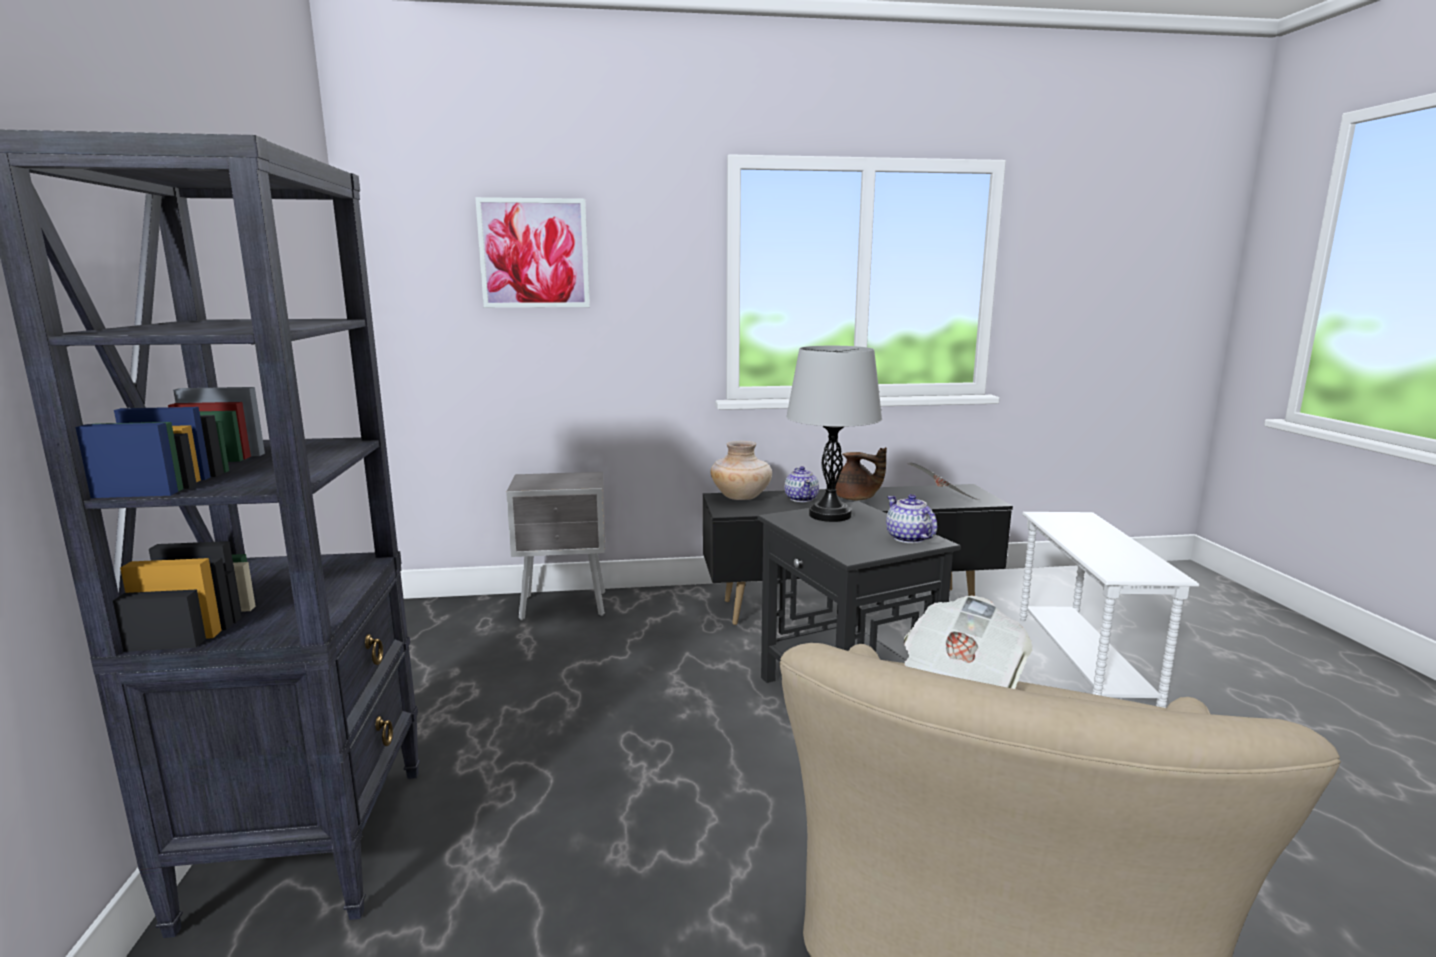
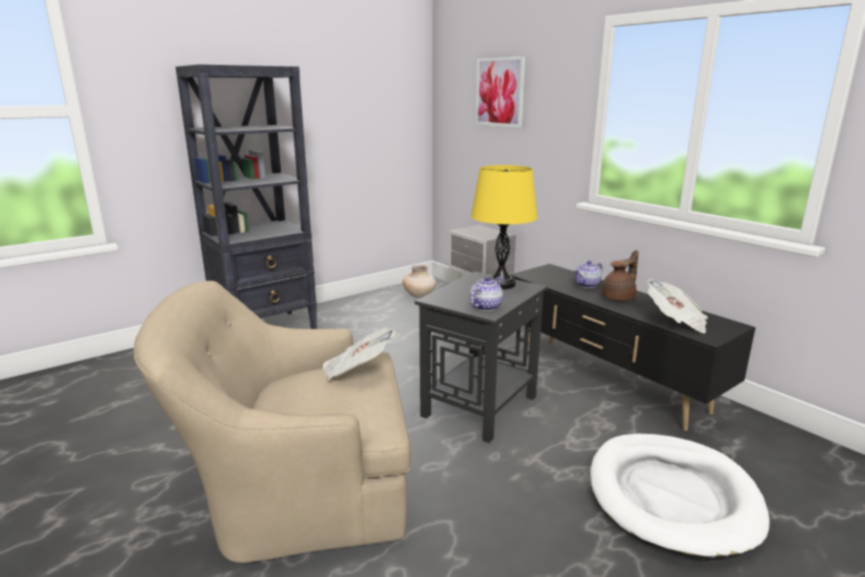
camera: 60 degrees right, 5 degrees up
beige vase [711,441,772,500] -> beige vase moved to [402,264,436,298]
grey table lamp [786,346,882,522] -> yellow table lamp [471,165,538,289]
brown teapot [835,447,887,500] -> brown teapot turned 135 degrees counterclockwise [601,250,639,301]
white side table [1019,512,1199,708] -> white dog bed [590,434,770,560]

